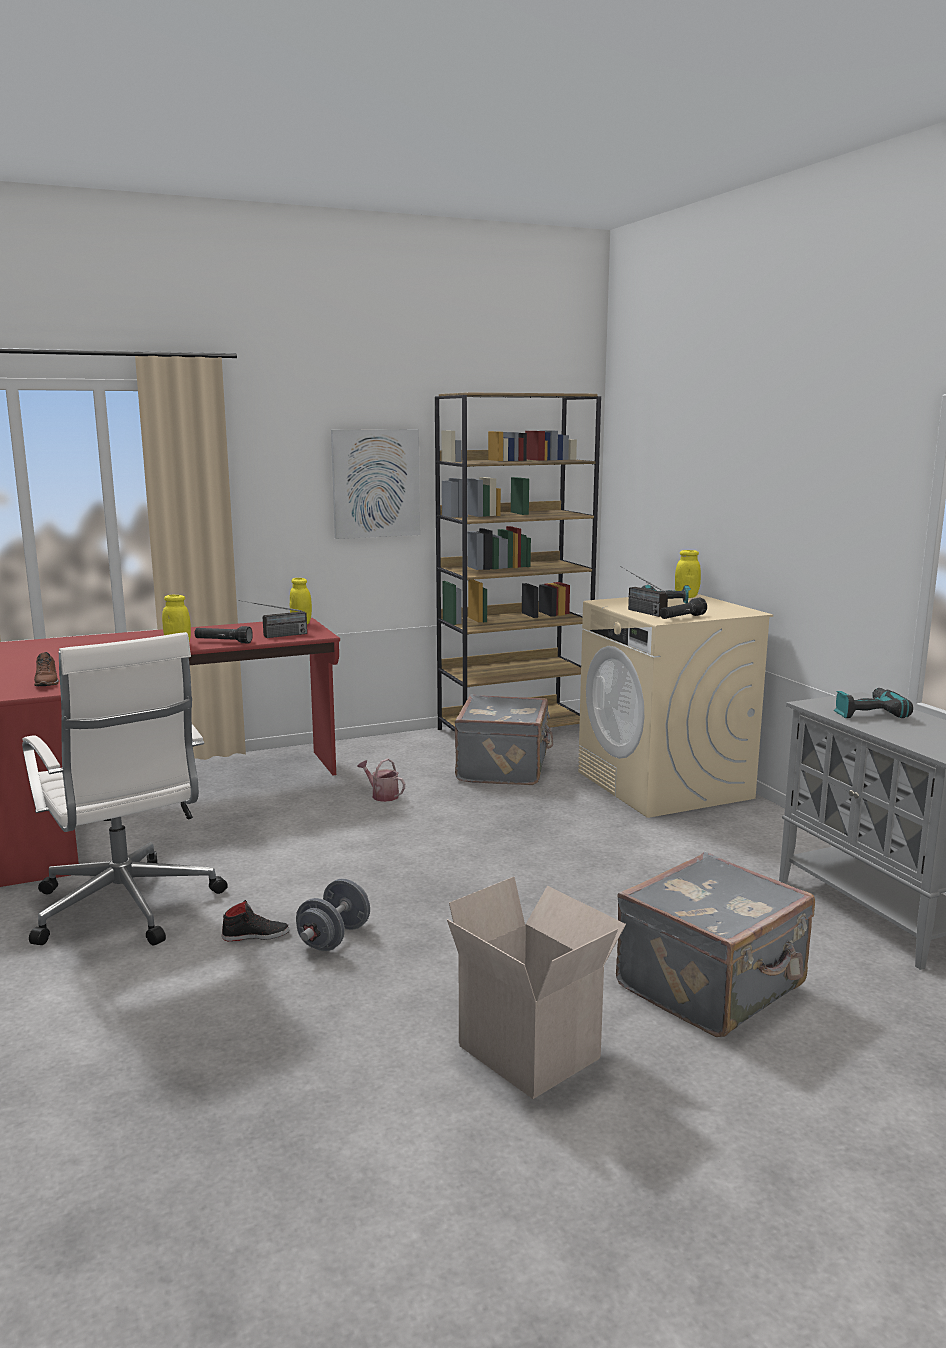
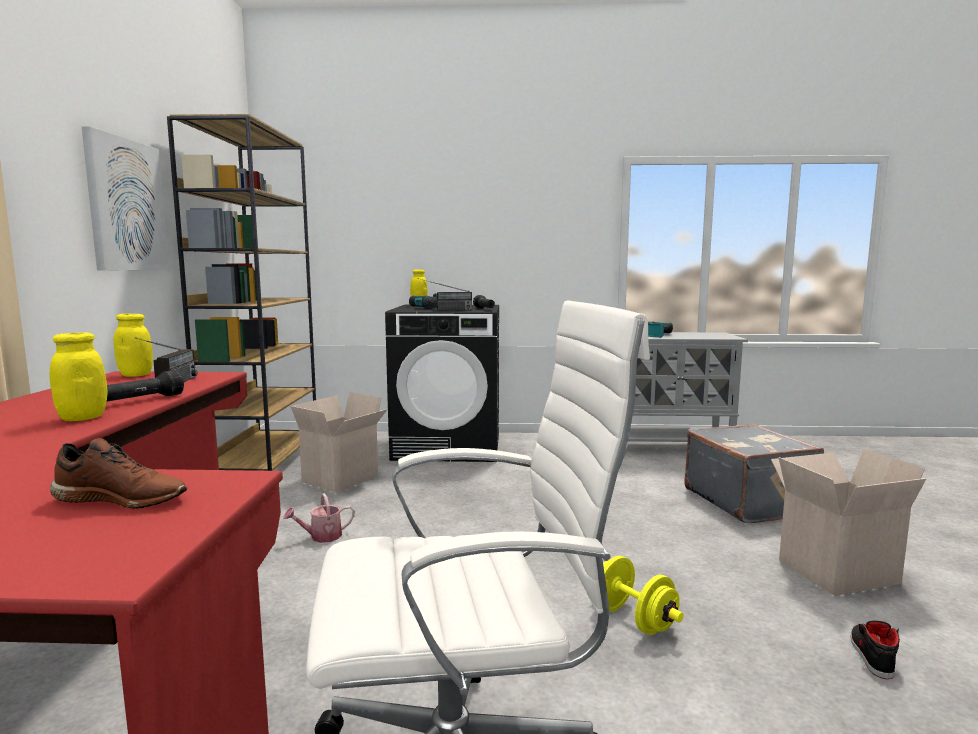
camera: 65 degrees left, 5 degrees down
black shoe [222,900,290,941] -> black shoe moved to [851,620,900,679]
grey dumbbell [296,878,370,951] -> yellow dumbbell [603,556,684,635]
grey suitcase [455,695,553,785] -> cardboard box [290,392,388,493]
beige washing machine [578,594,773,818] -> black washing machine [385,305,499,462]

